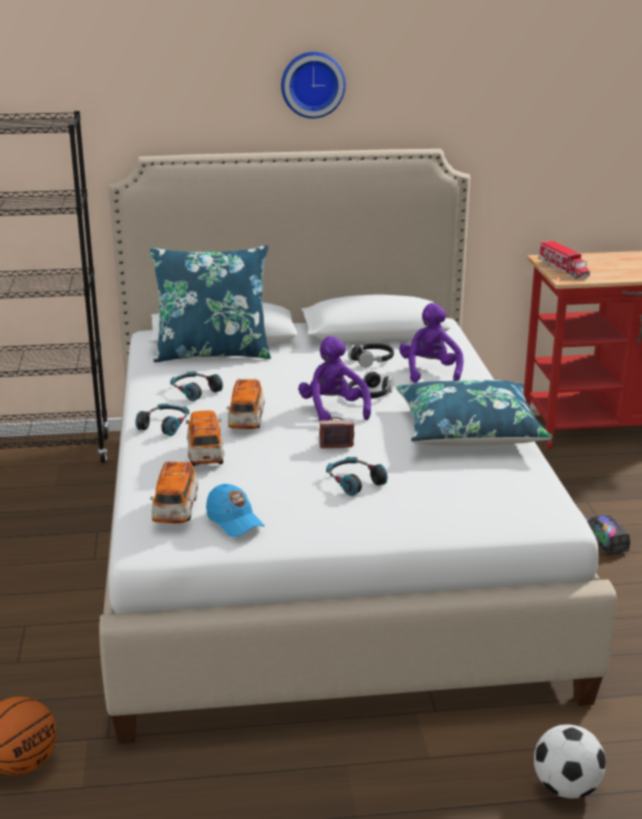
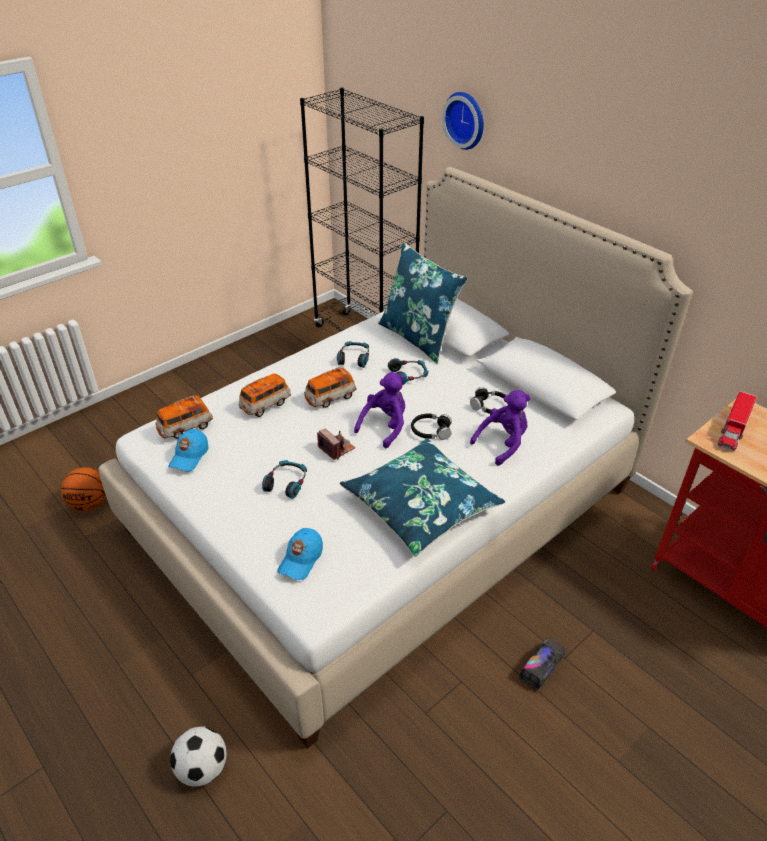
camera: 55 degrees right, 15 degrees up
headphones [136,403,189,436] -> headphones moved to [388,358,428,385]
wall clock [281,52,346,118] -> wall clock moved to [442,92,484,150]
none -> blue cap [277,528,323,580]

